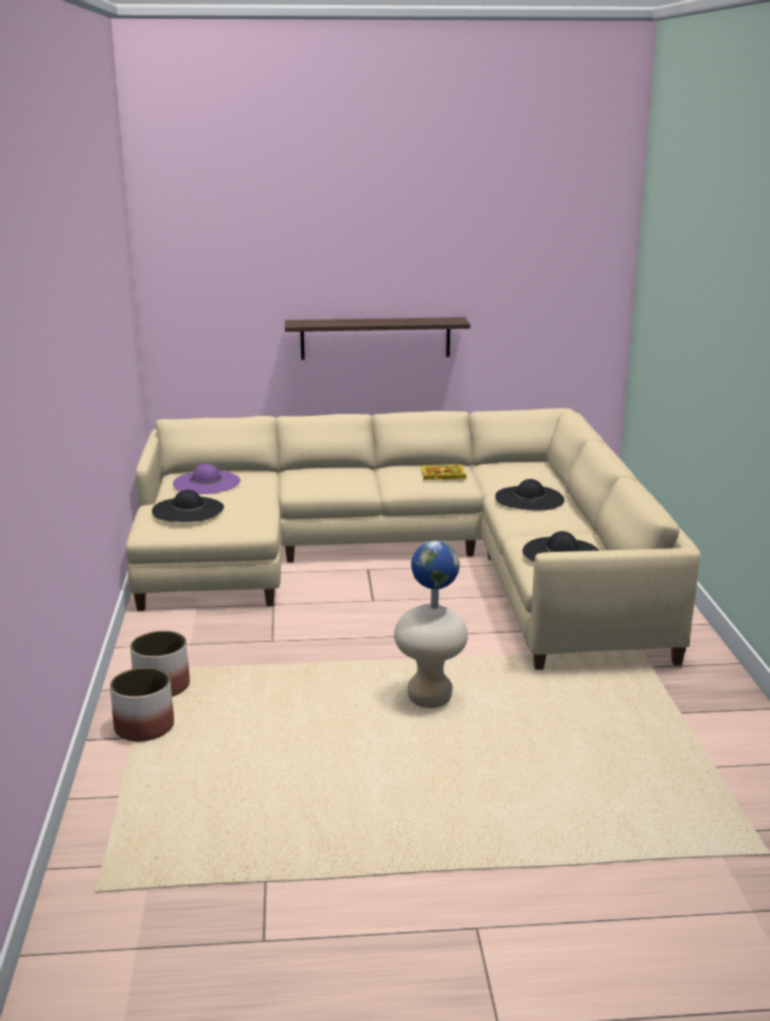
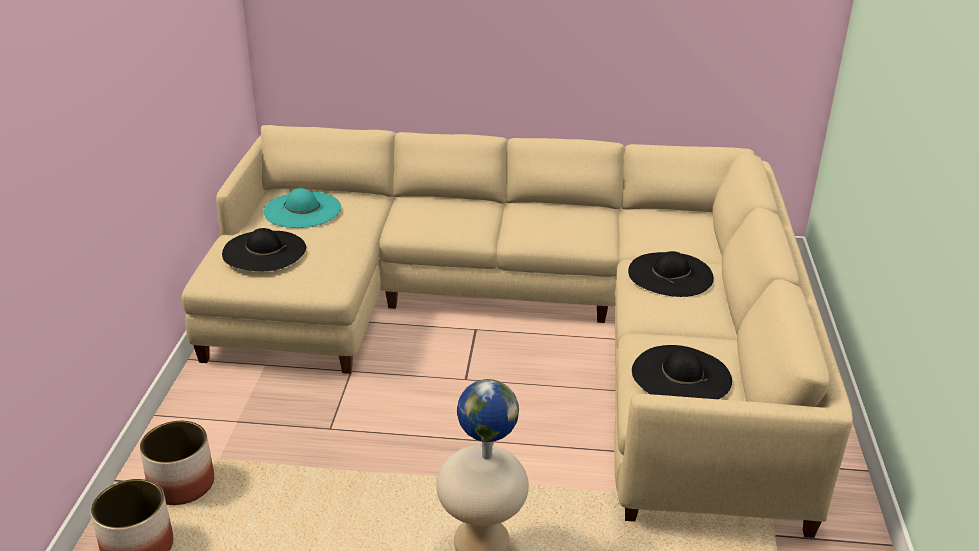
camera: 10 degrees right, 10 degrees up
purple hat [173,464,240,494] -> turquoise hat [264,188,341,228]
shelf [285,317,470,360] -> none
book [421,465,467,480] -> none

